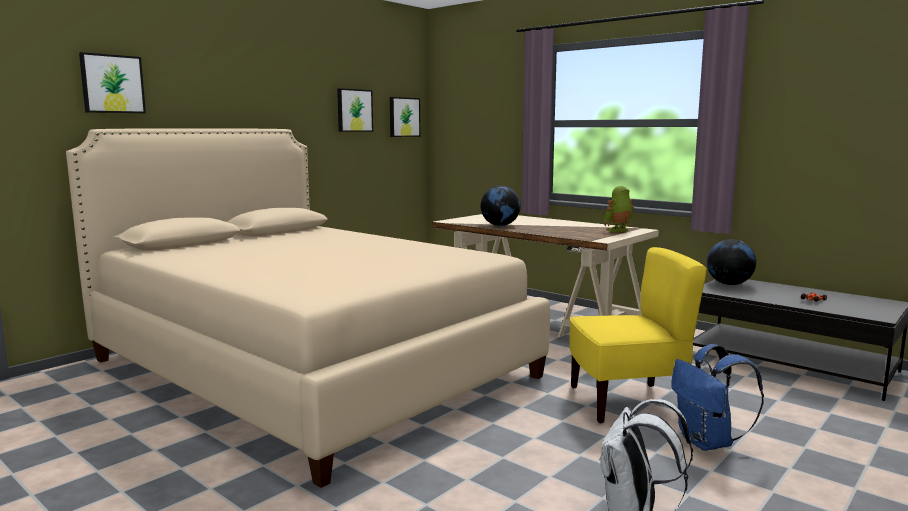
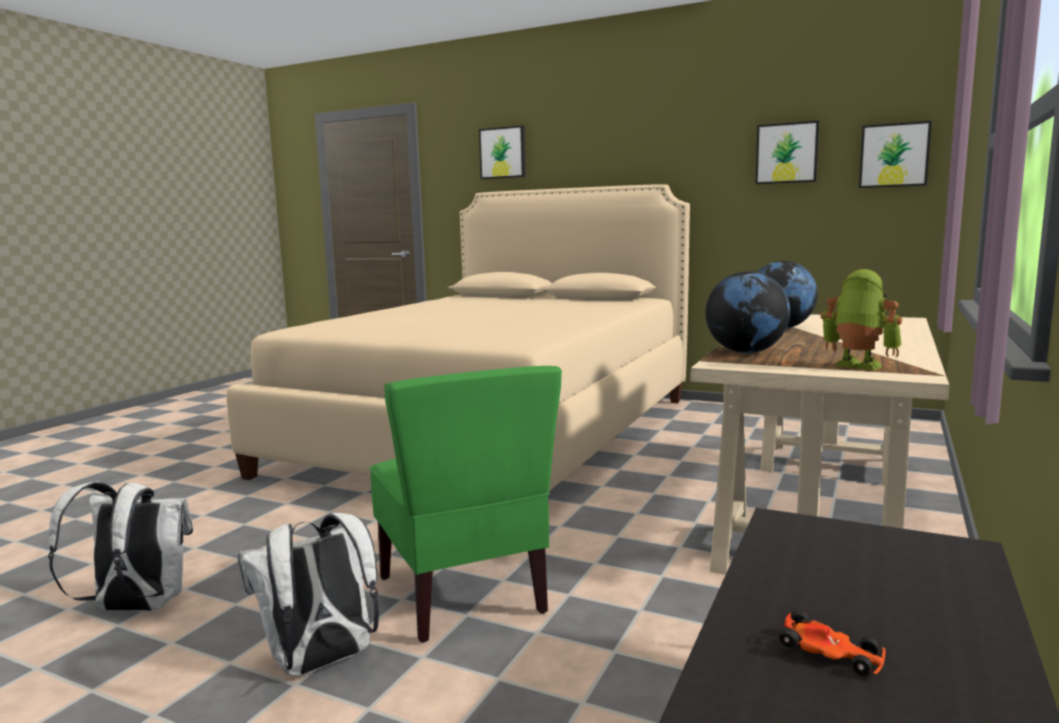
camera: 75 degrees right, 0 degrees up
yellow chair [569,247,707,423] -> green chair [369,366,562,643]
blue backpack [671,344,764,451] -> white backpack [238,513,379,676]
globe [707,239,756,285] -> globe moved to [705,271,790,353]

